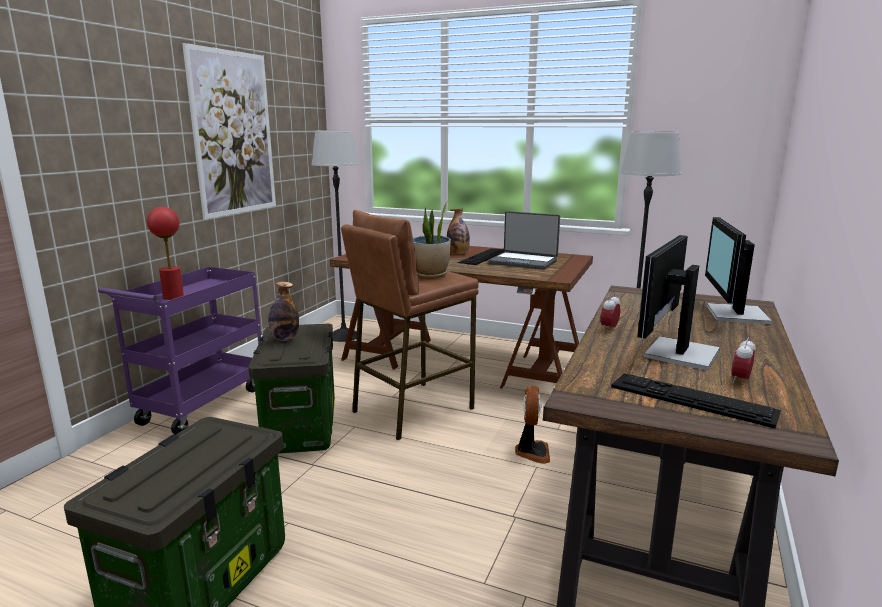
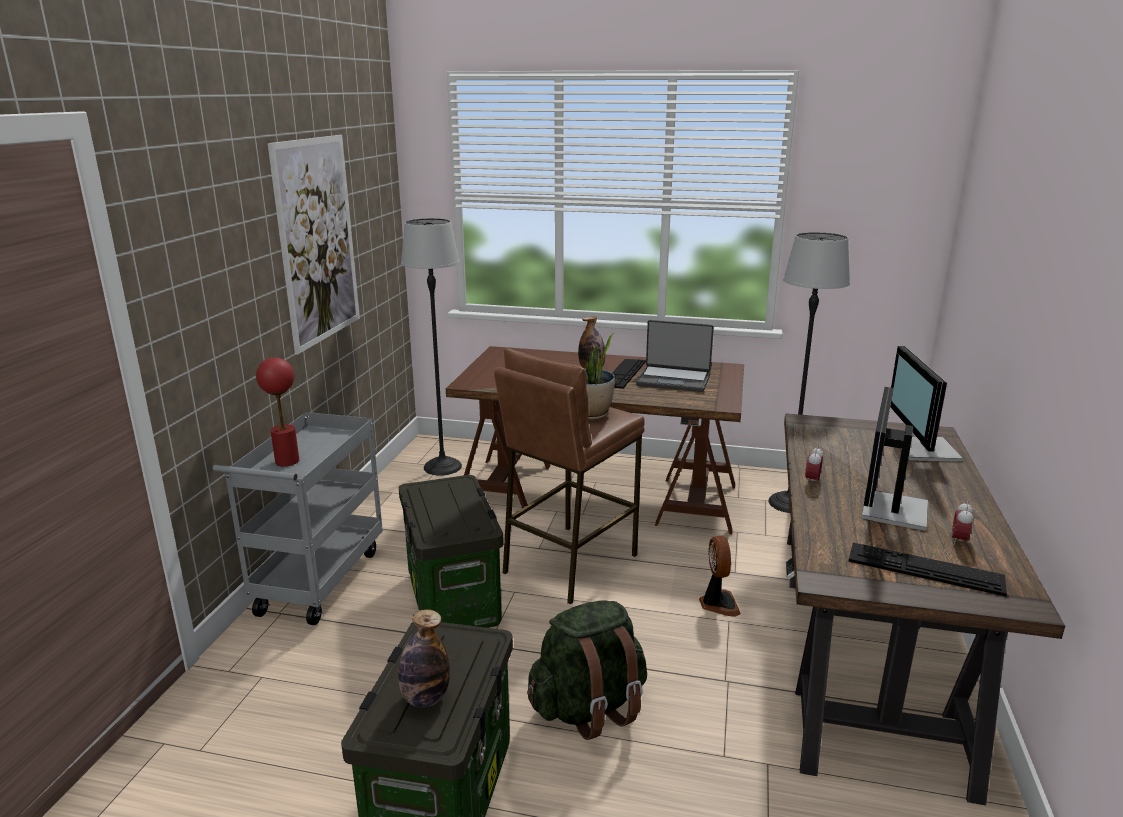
camera: 10 degrees left, 5 degrees up
purple cart [98,267,261,434] -> grey cart [212,412,383,625]
bottle [268,282,299,341] -> bottle moved to [398,609,450,707]
none -> green backpack [527,600,647,740]

